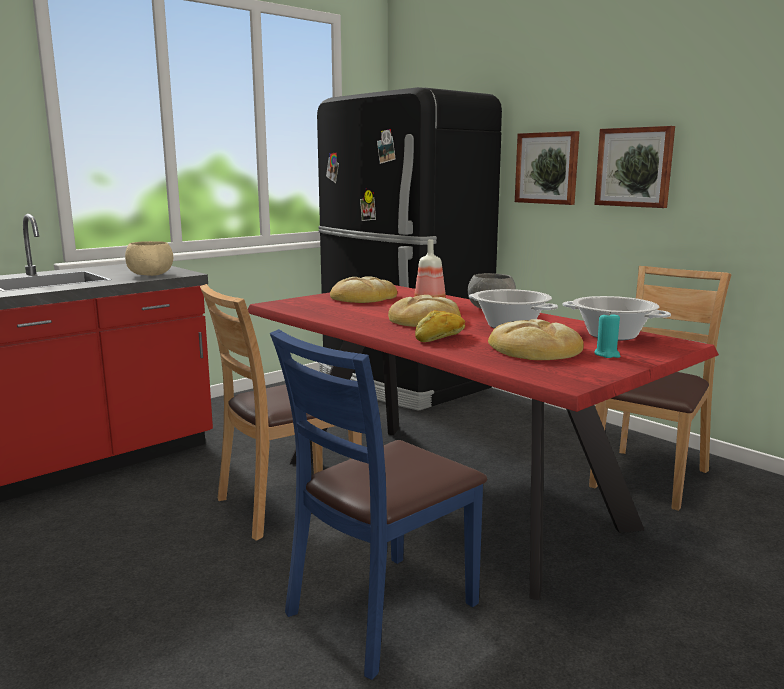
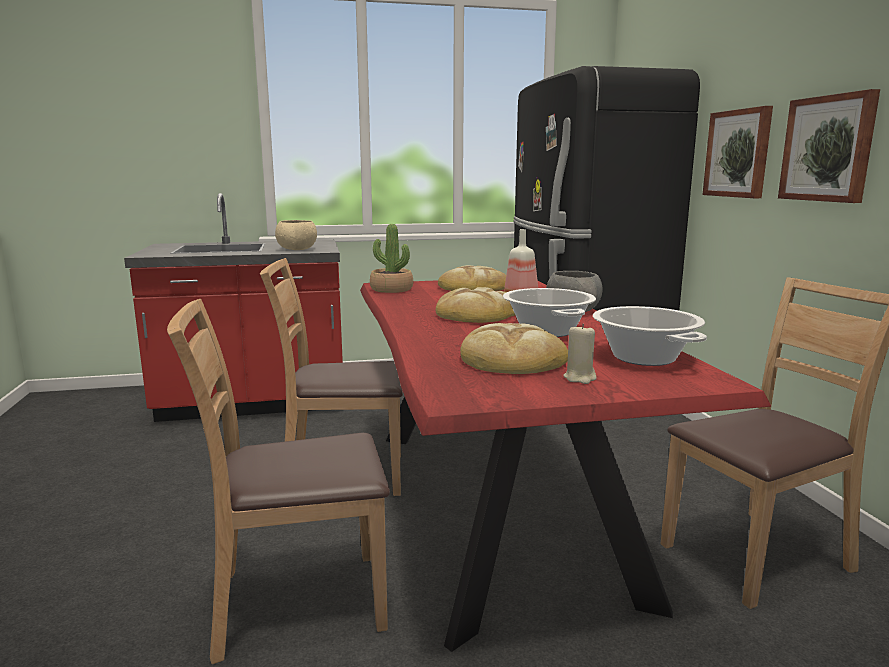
camera: 30 degrees right, 0 degrees up
blue chair [270,329,487,680] -> brown chair [167,299,390,664]
bread [415,310,465,342] -> none
turquoise candle [594,312,620,358] -> beige candle [563,324,597,384]
none -> potted plant [370,224,413,293]

